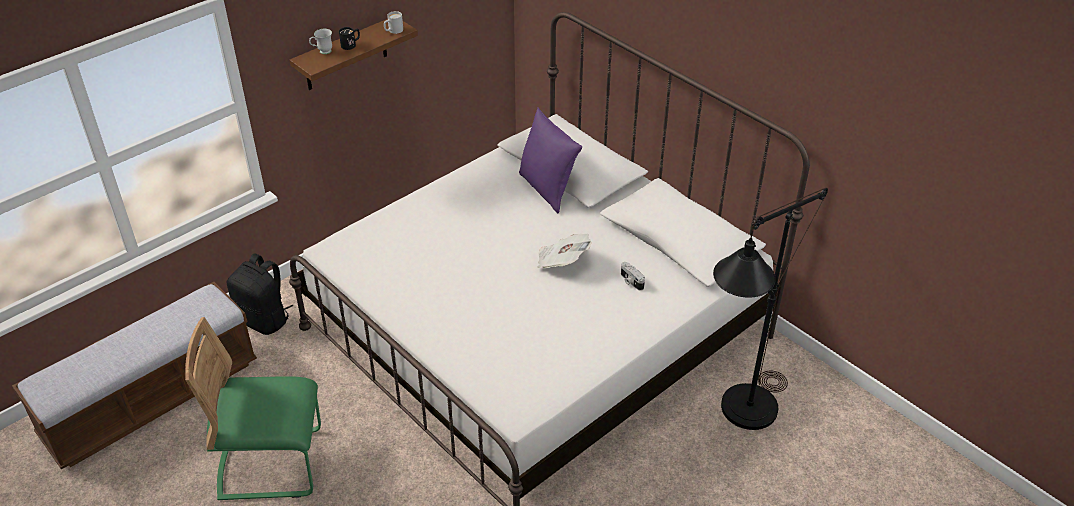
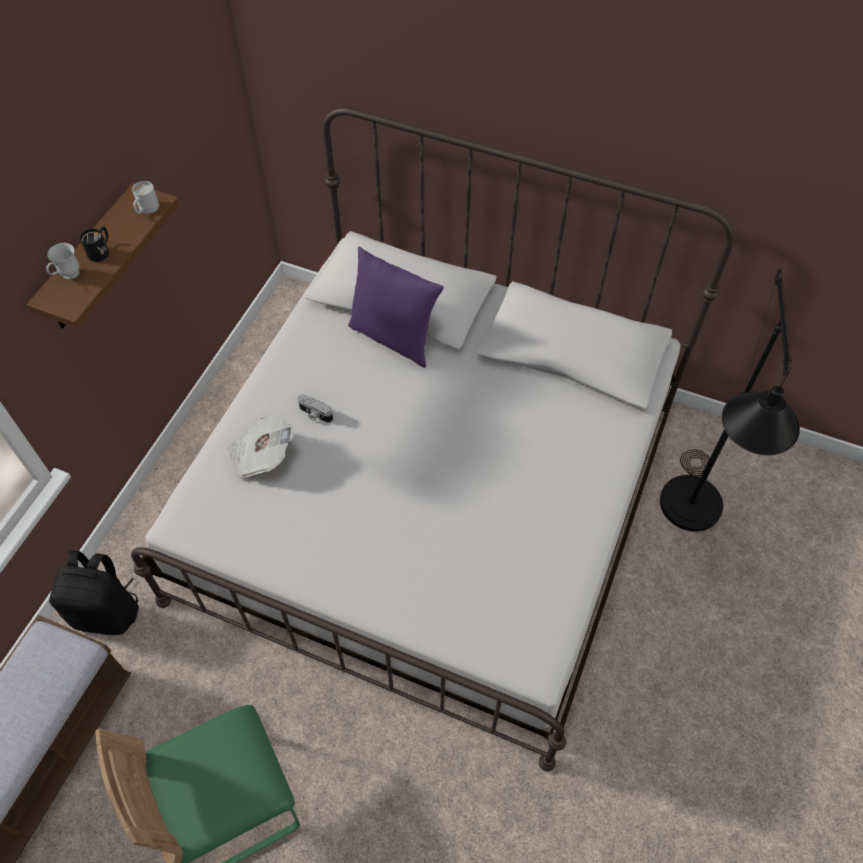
camera: 25 degrees left, 15 degrees up
newspaper [538,234,592,268] -> newspaper moved to [228,414,294,478]
camera [621,262,645,291] -> camera moved to [298,394,333,423]

